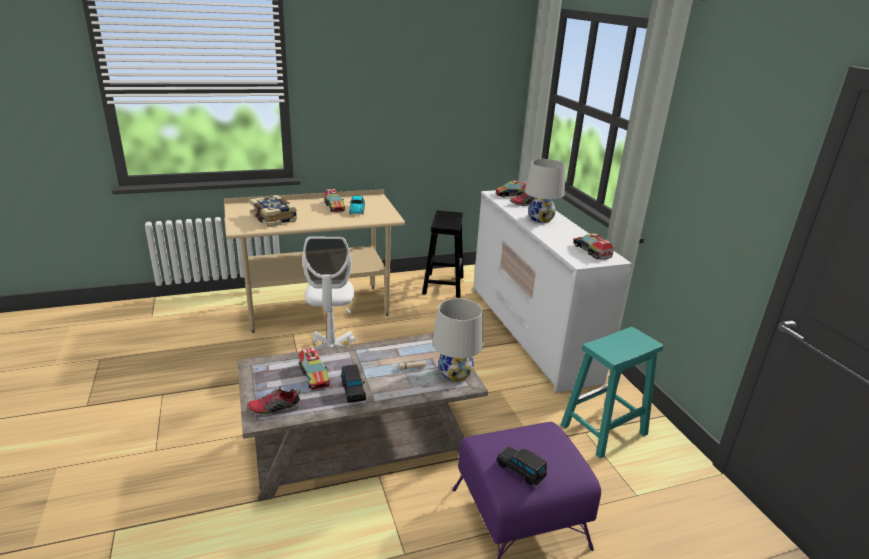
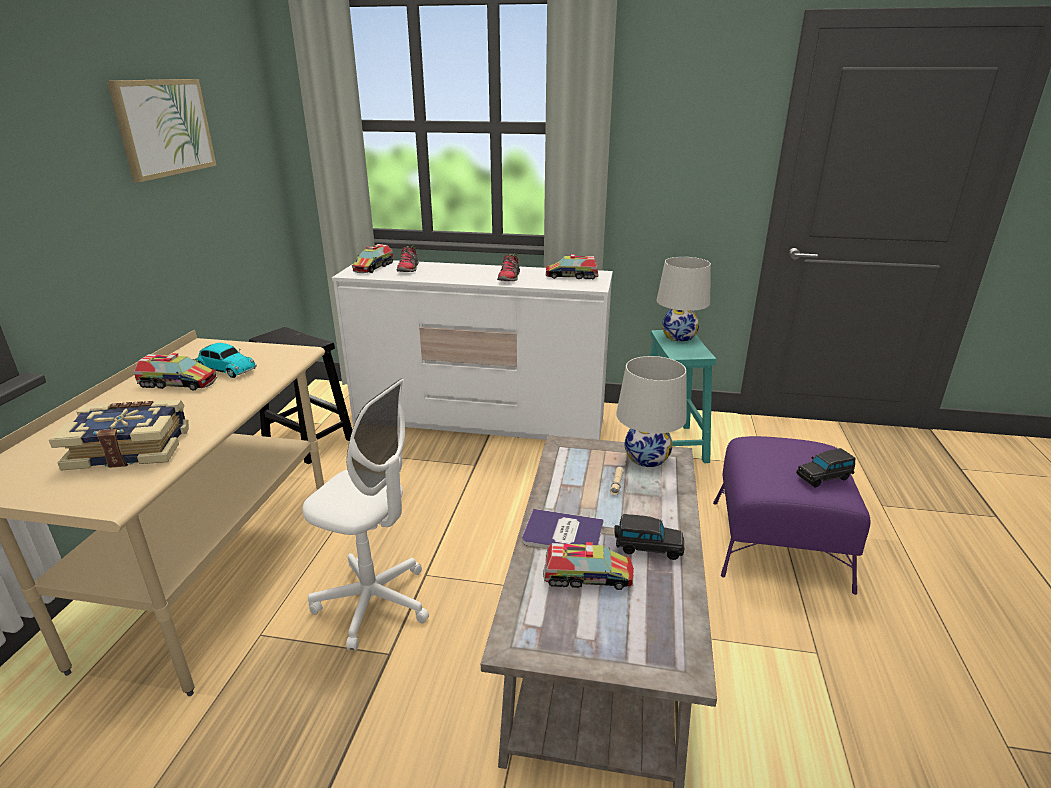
camera: 60 degrees left, 0 degrees up
shoe [247,387,302,417] -> shoe moved to [497,253,520,281]
white table lamp [525,159,565,223] -> white table lamp moved to [657,257,711,342]
none -> picture [107,79,216,182]
none -> book [522,509,604,549]

